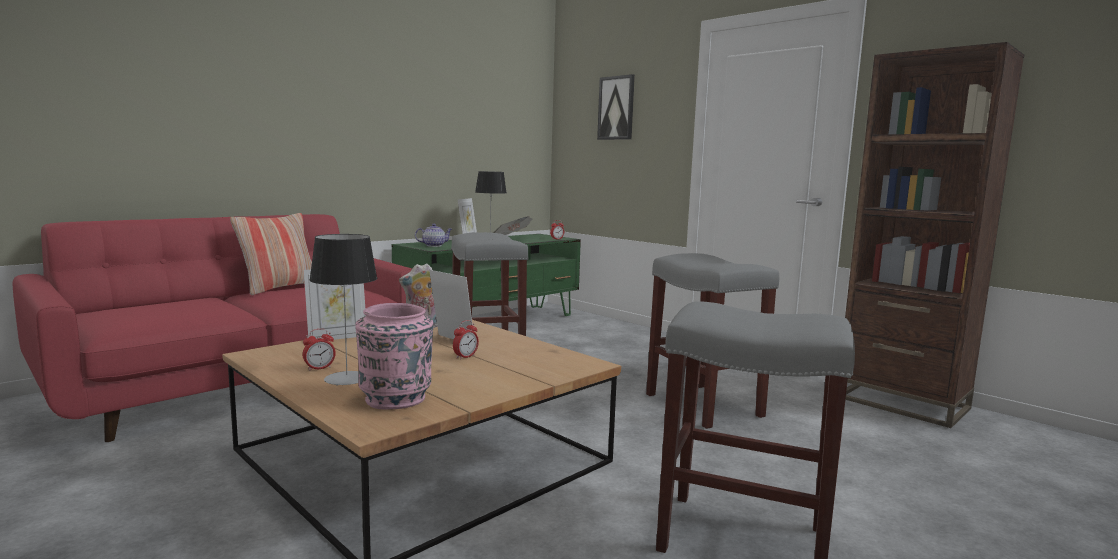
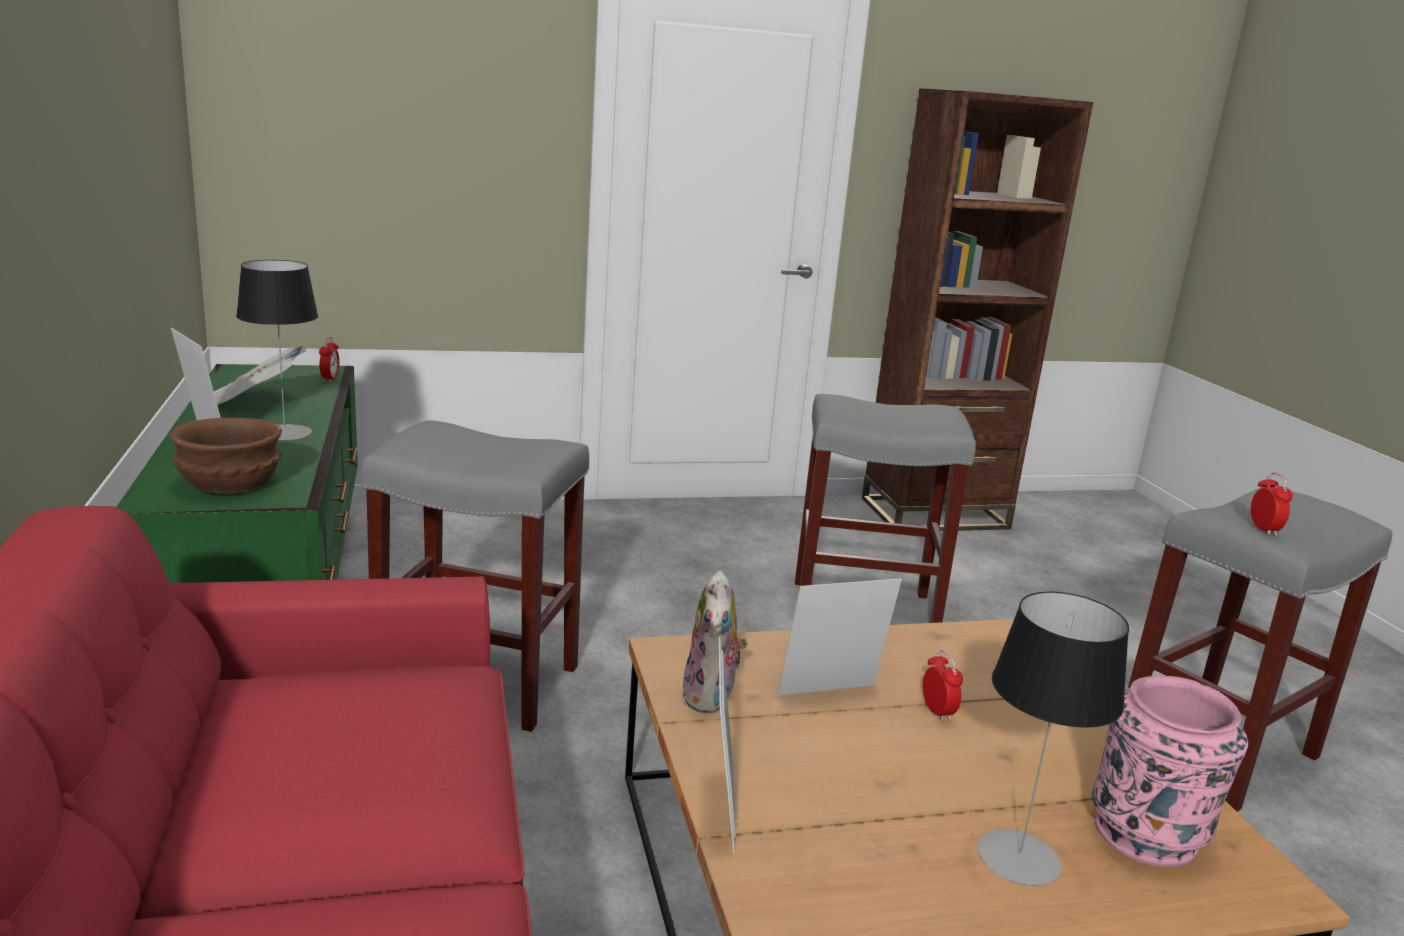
camera: 60 degrees left, 10 degrees up
pillow [230,213,312,295] -> none
alarm clock [303,329,336,371] -> alarm clock moved to [1251,472,1293,536]
teapot [415,223,452,247] -> brown bowl [170,418,282,493]
picture [597,74,635,140] -> none

